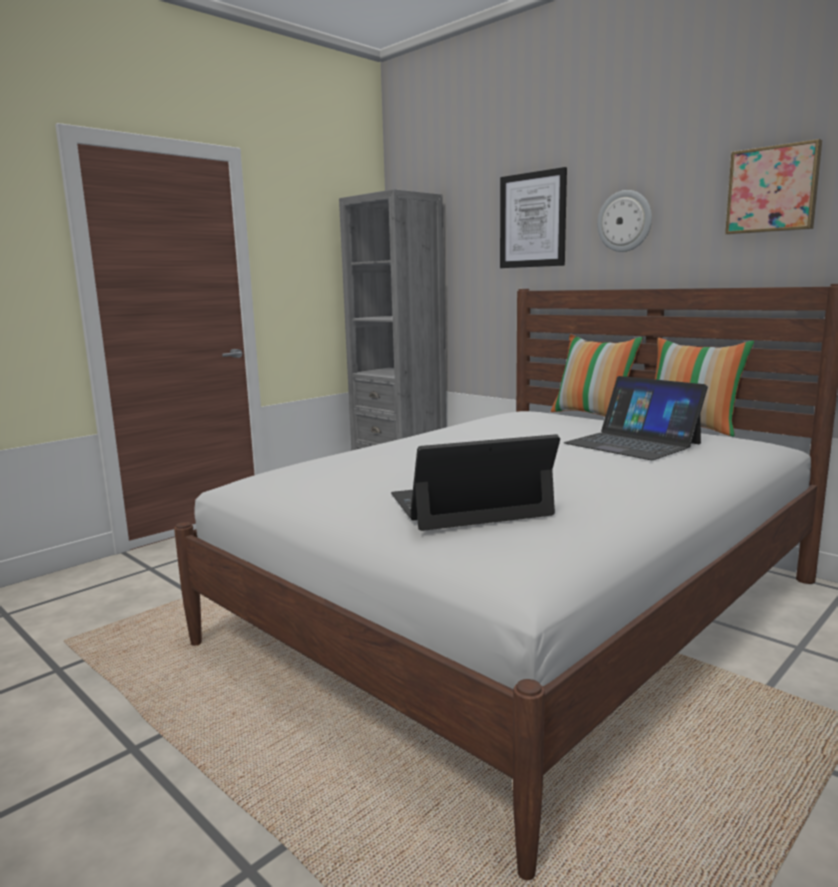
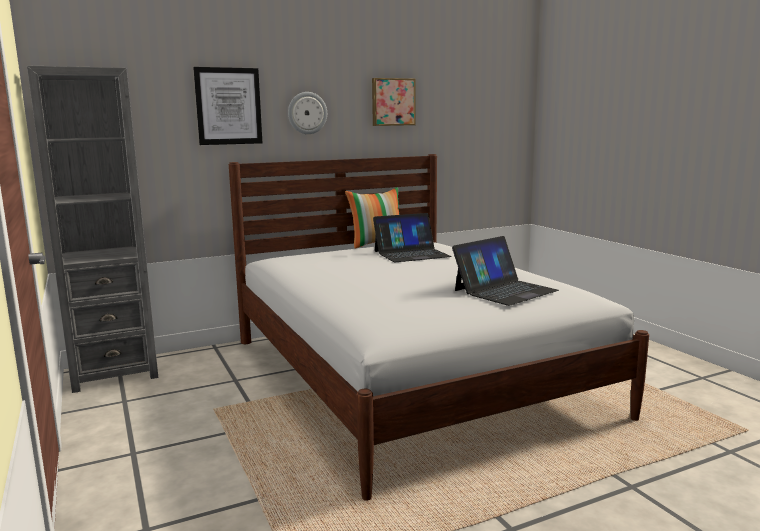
camera: 70 degrees left, 0 degrees up
laptop [391,434,560,531] -> laptop turned 135 degrees counterclockwise [452,236,559,306]
pillow [551,334,643,417] -> none

